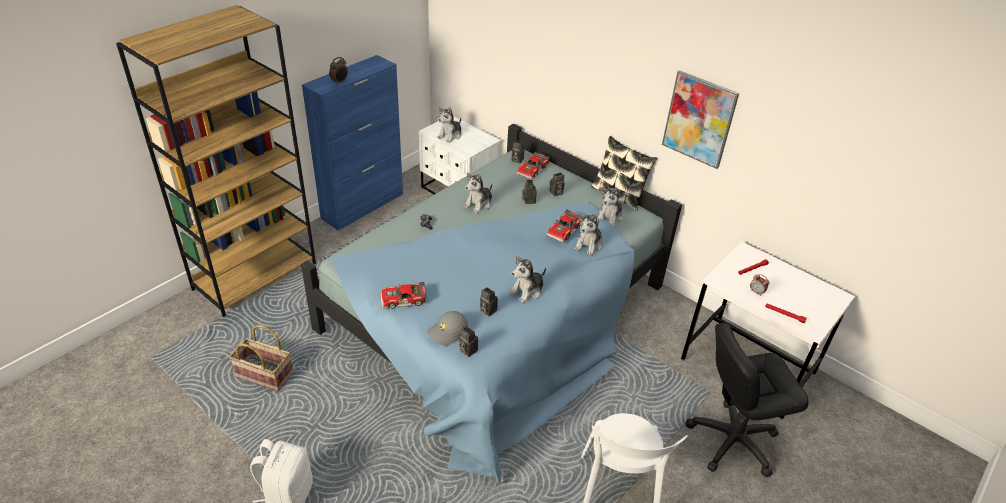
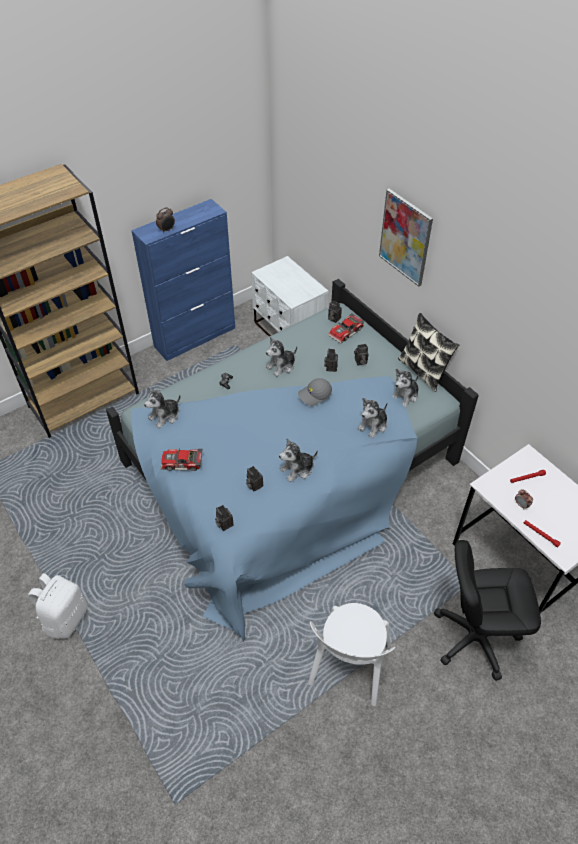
camera: 15 degrees right, 10 degrees up
basket [229,325,293,391] -> none
grey cap [427,311,468,346] -> grey cap moved to [298,378,332,406]
plush toy [437,107,462,143] -> plush toy moved to [144,387,180,428]
toy car [546,210,580,243] -> none
picture [662,70,739,169] -> picture moved to [379,189,433,287]

